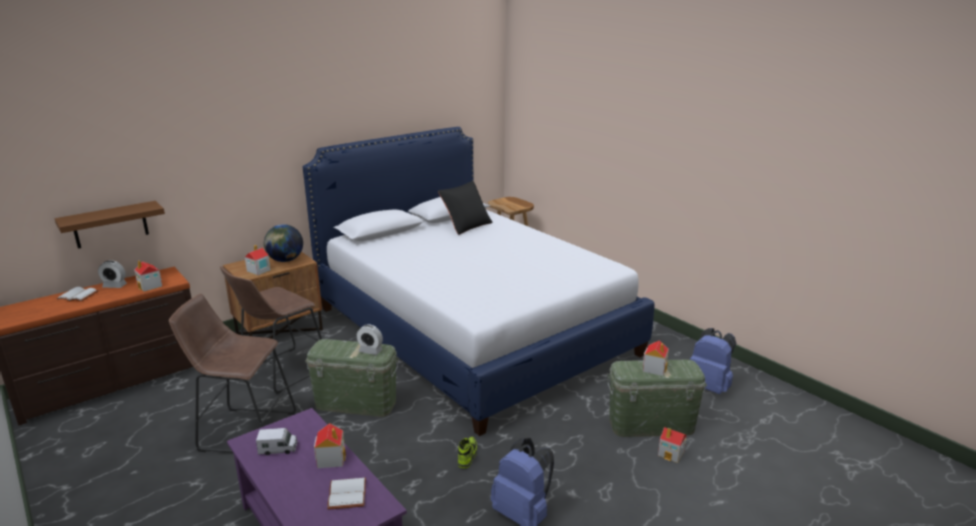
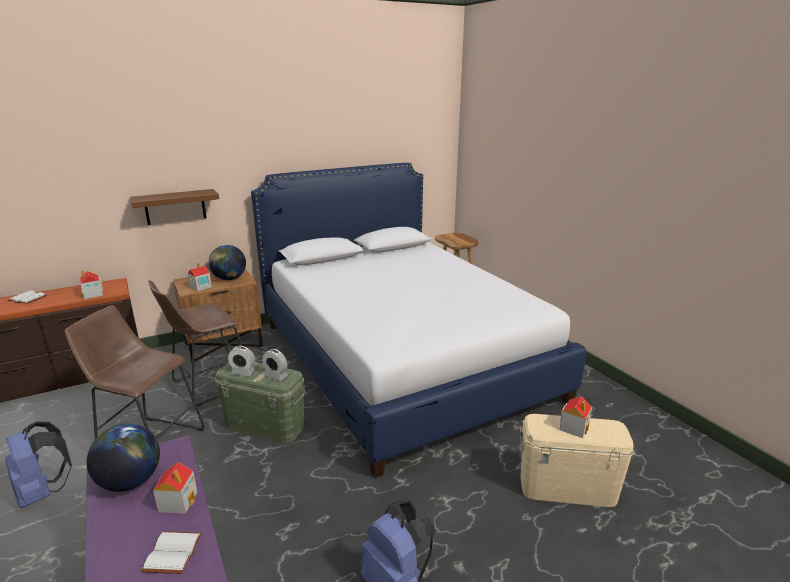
camera: 10 degrees right, 0 degrees up
brown shelf [54,201,165,249] -> brown shelf moved to [130,189,219,225]
alarm clock [98,260,127,288] -> alarm clock moved to [228,346,255,376]
toy truck [256,428,298,456] -> globe [87,424,160,492]
black pillow [438,181,493,235] -> none
shoe [458,437,477,468] -> none
green storage box [607,360,707,437] -> beige storage box [520,414,635,507]
toy house [658,427,687,463] -> none
blue backpack [690,328,736,394] -> blue backpack moved to [5,421,72,508]

